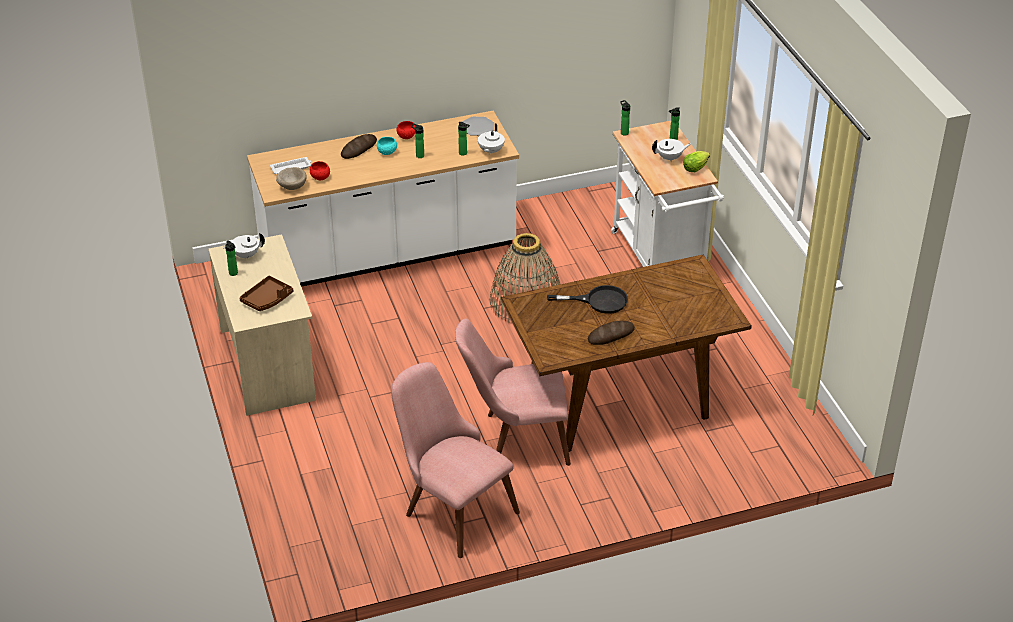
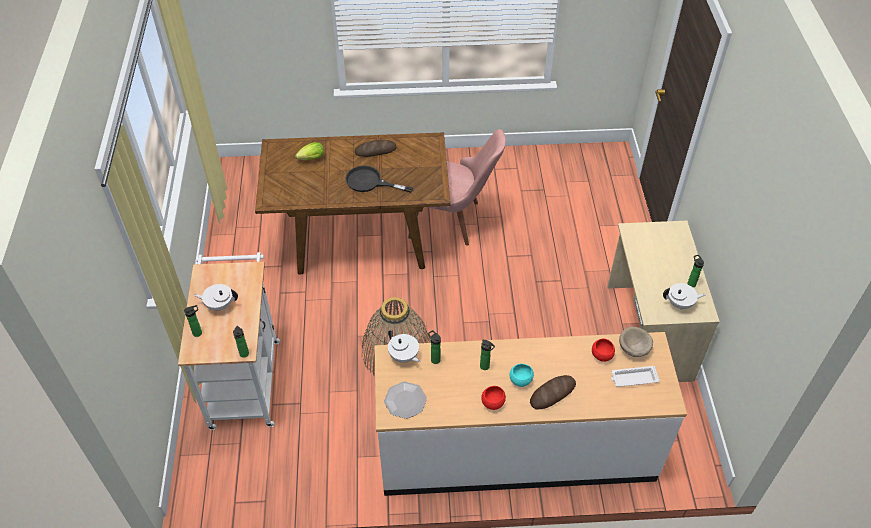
camera: 165 degrees left, 10 degrees up
brown tray [239,275,293,311] -> none
pink chair [391,362,520,558] -> none
white teapot [478,124,505,155] -> white teapot turned 105 degrees clockwise [388,330,420,363]
lettuce [683,151,710,172] -> lettuce moved to [295,142,324,160]

